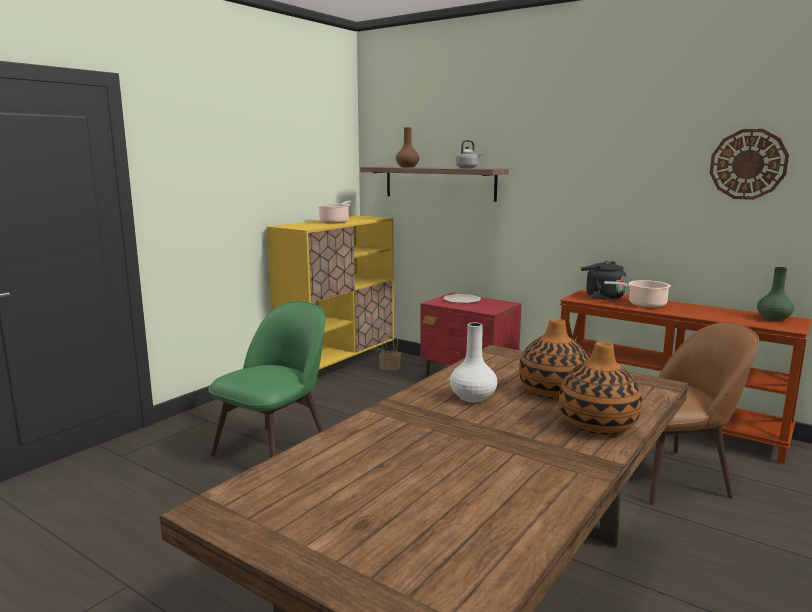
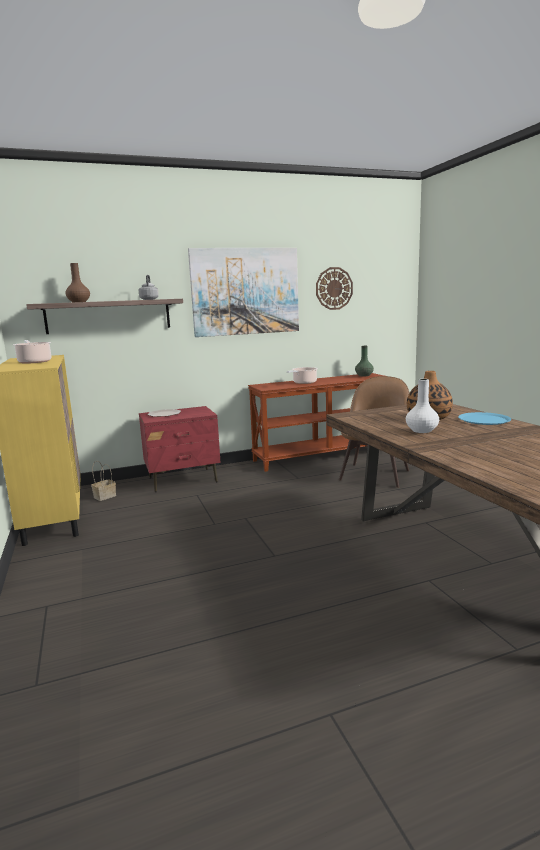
camera: 55 degrees left, 0 degrees up
green chair [208,301,325,458] -> none
vase [559,342,642,435] -> blue plate [458,412,511,425]
black kettle [581,261,626,300] -> none
none -> picture [188,248,299,337]

